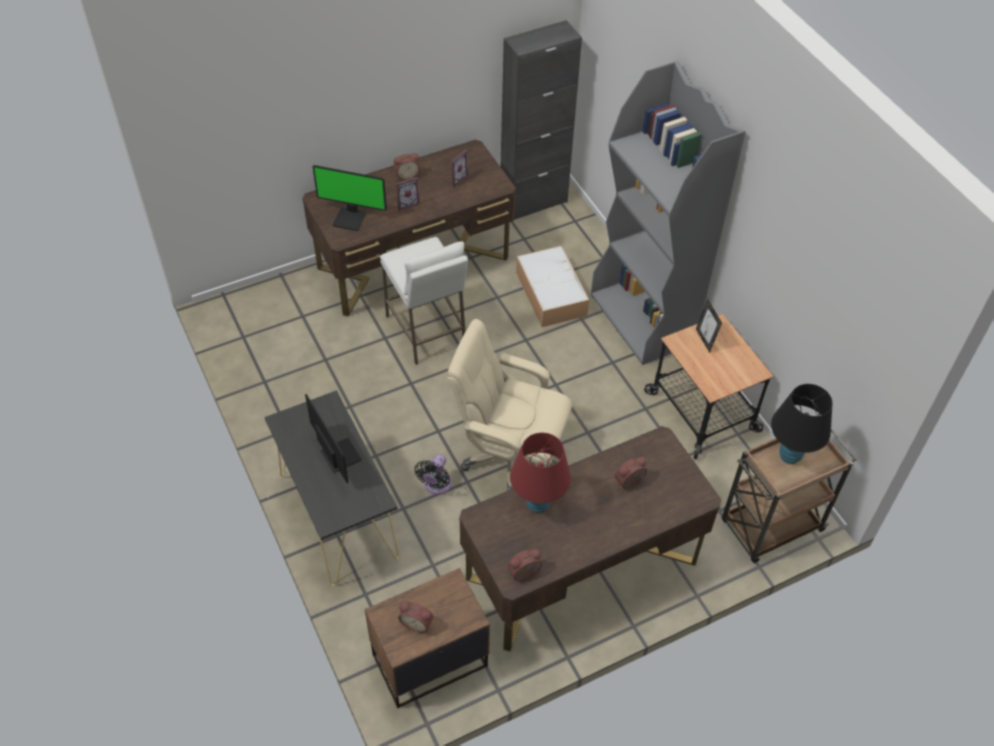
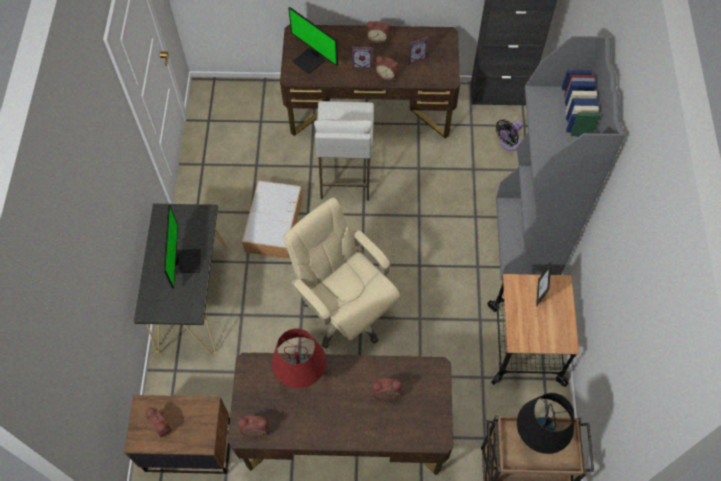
camera: 30 degrees right, 10 degrees up
black fan [414,454,452,495] -> black fan moved to [496,119,523,151]
storage box [516,246,589,327] -> storage box moved to [242,180,303,259]
none -> alarm clock [375,56,399,80]

